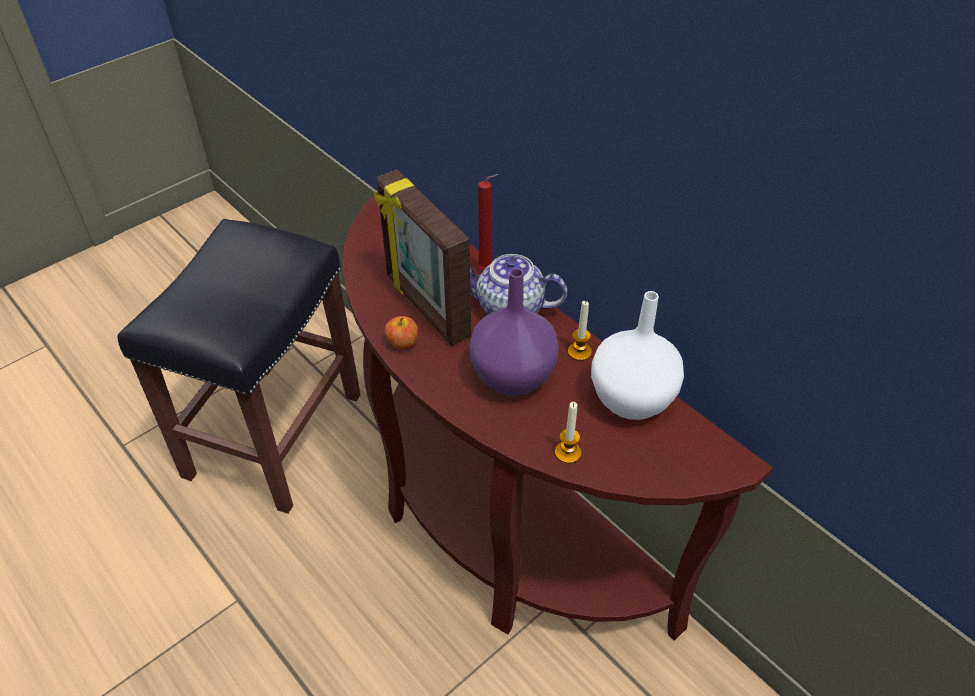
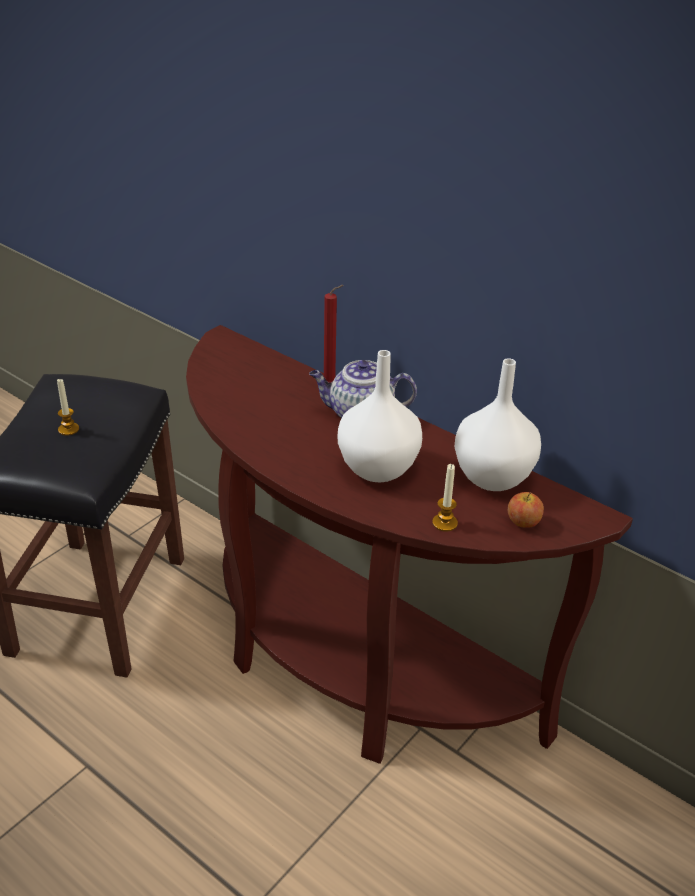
camera: 10 degrees left, 10 degrees down
picture frame [374,170,472,346] -> none
apple [385,316,418,350] -> apple moved to [508,492,544,528]
purple vase [469,268,559,396] -> white vase [338,350,422,482]
candle [568,301,592,361] -> candle moved to [57,379,79,436]

